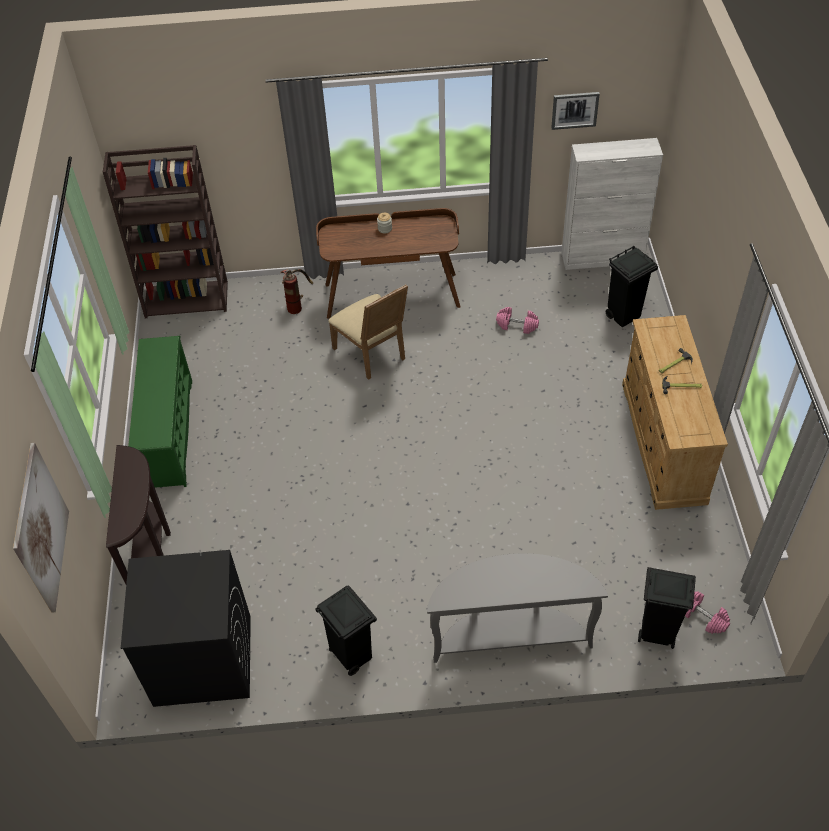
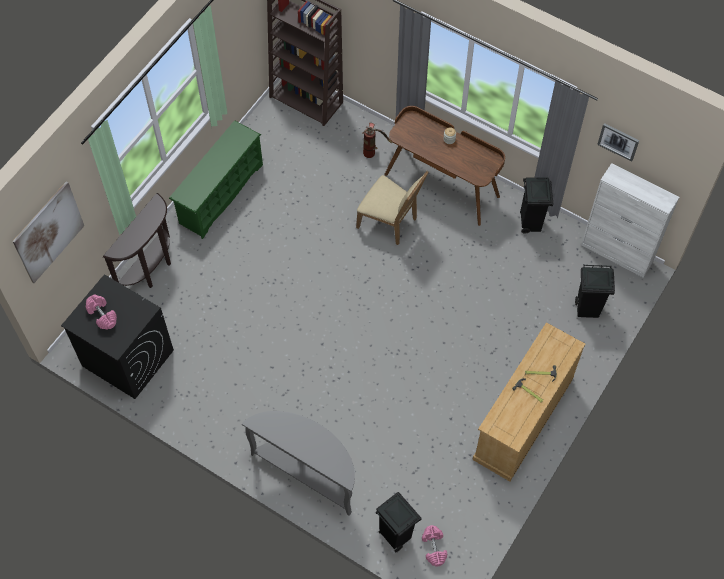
camera: 35 degrees right, 10 degrees up
black trash can [315,585,377,676] -> black trash can moved to [520,177,553,234]
beige chair [328,284,408,380] -> beige chair turned 60 degrees counterclockwise [356,171,429,245]
pink dumbbell [496,307,539,334] -> pink dumbbell moved to [85,295,117,330]

